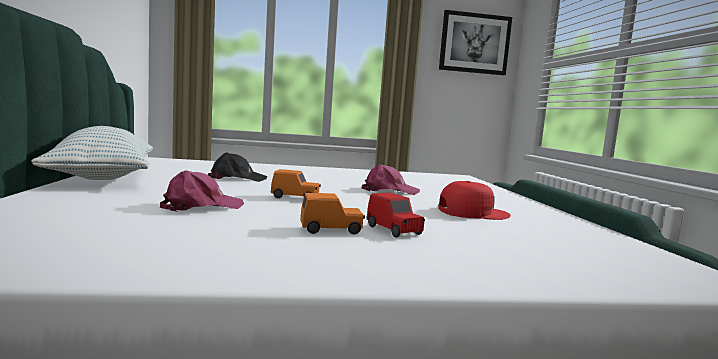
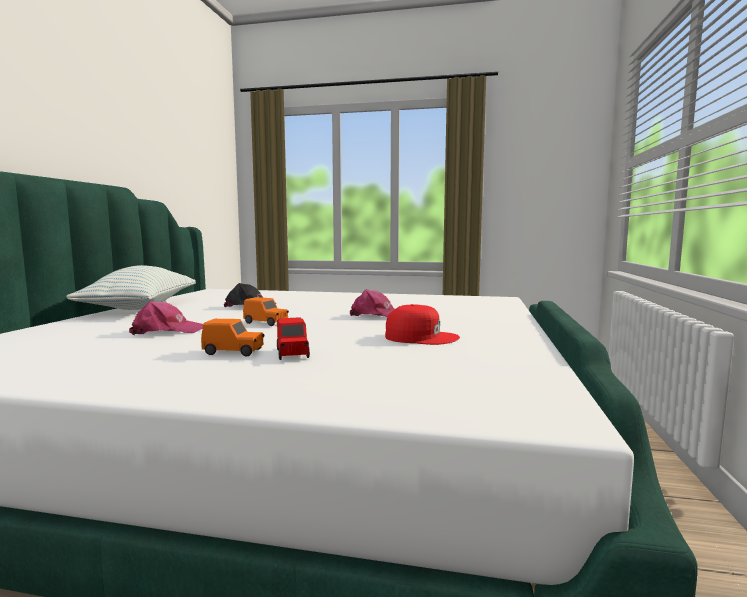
camera: 20 degrees right, 0 degrees up
picture [439,10,512,75] -> none

